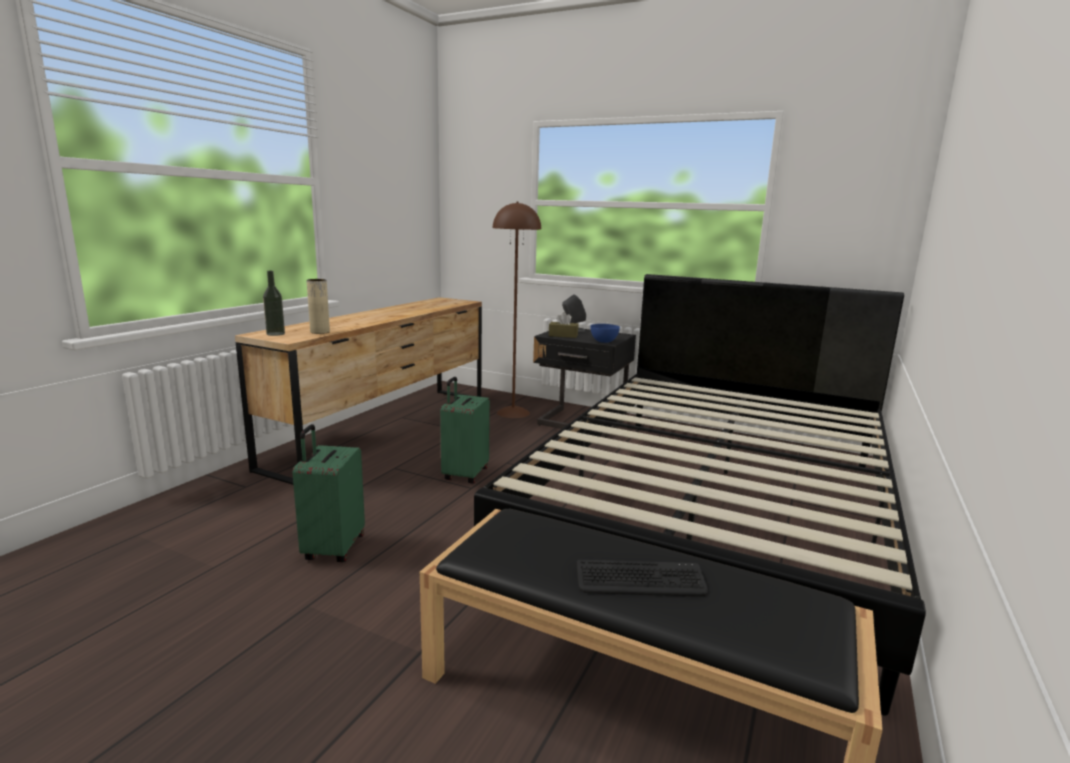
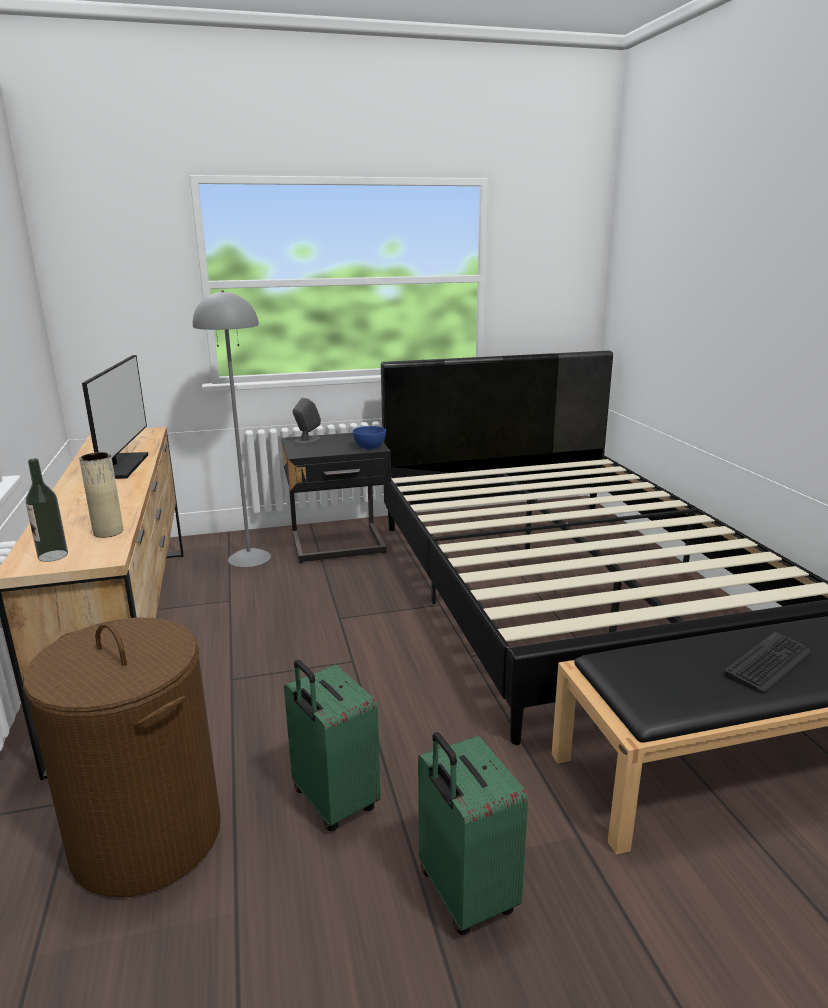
camera: 40 degrees left, 5 degrees up
green suitcase [440,377,490,484] -> green suitcase moved to [418,732,528,935]
brown floor lamp [493,202,541,418] -> grey floor lamp [193,290,271,567]
brown tissue box [549,312,578,338] -> none
none -> brown laundry basket [23,618,220,897]
none -> monitor [82,355,148,479]

